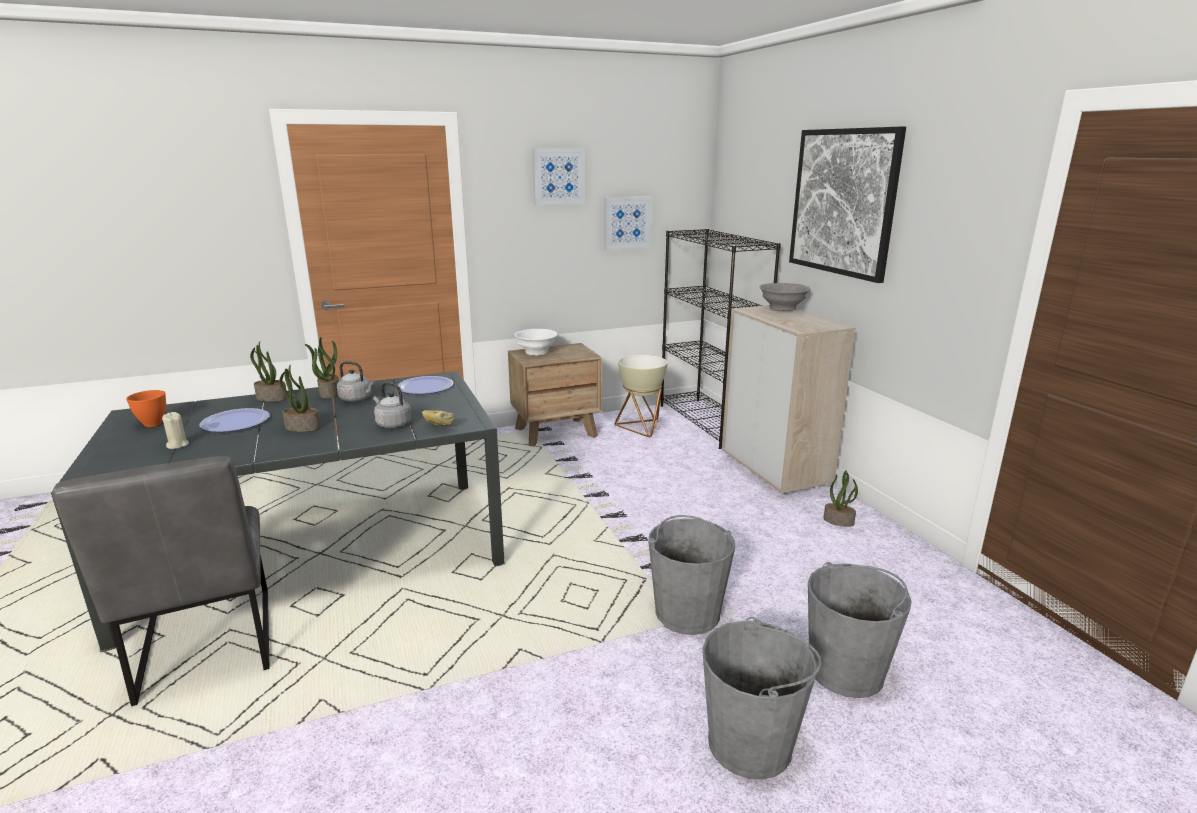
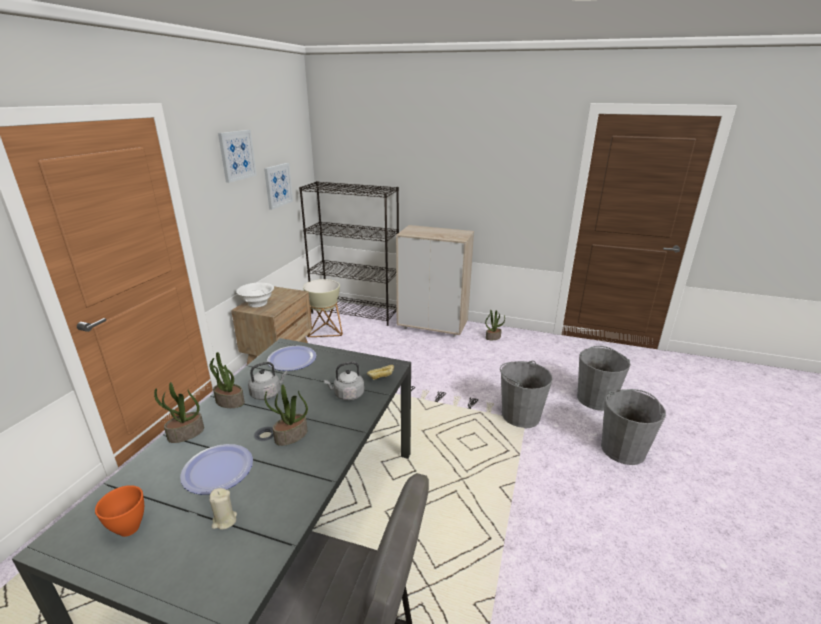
camera: 50 degrees left, 5 degrees up
grey bowl [759,283,810,311] -> none
picture [789,127,906,283] -> none

